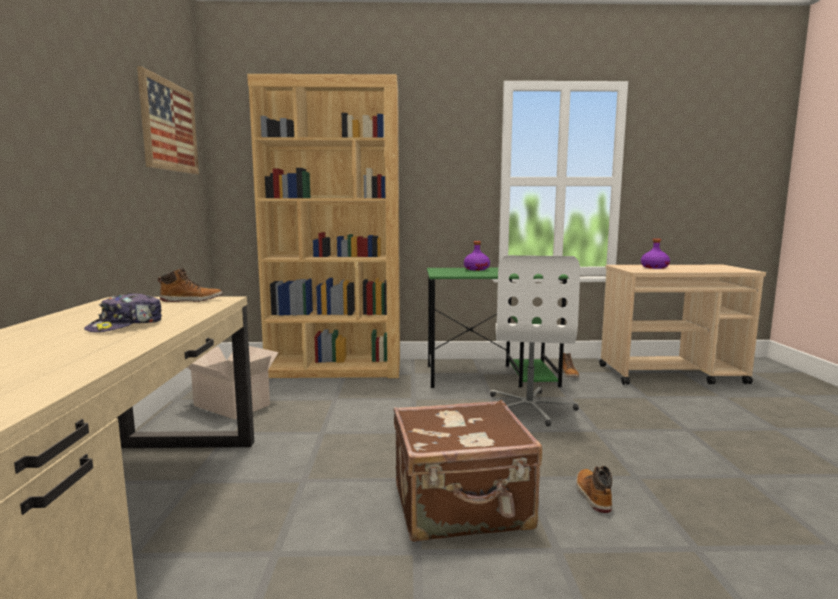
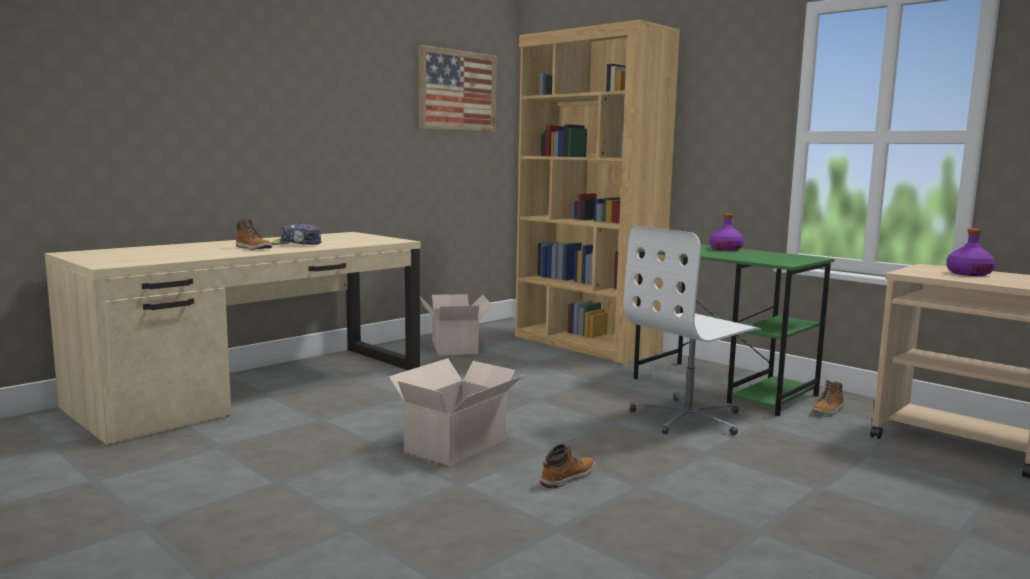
camera: 45 degrees right, 0 degrees up
boot [158,268,223,302] -> boot moved to [236,219,272,250]
brown suitcase [393,400,542,542] -> cardboard box [389,358,523,466]

